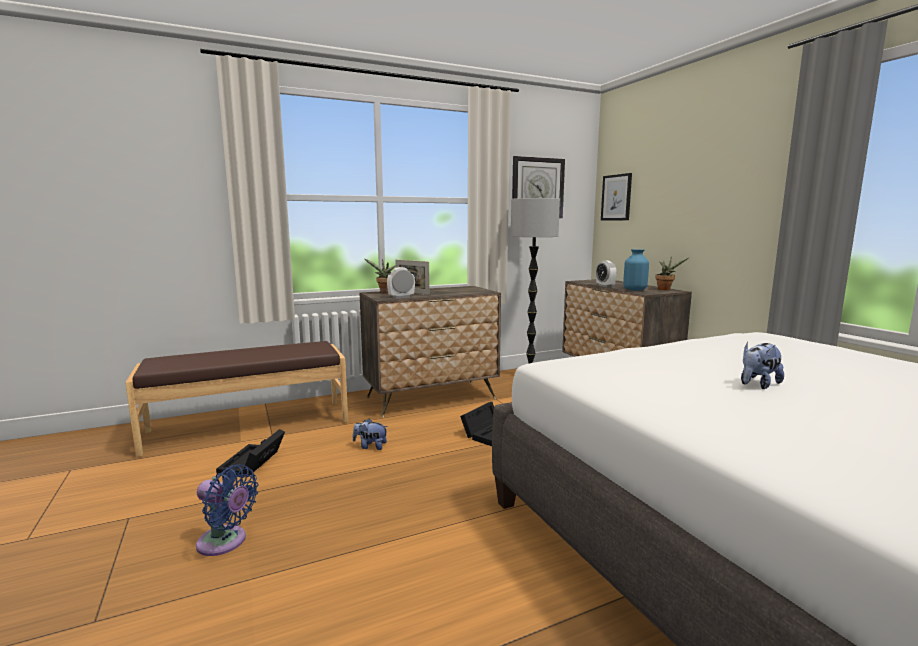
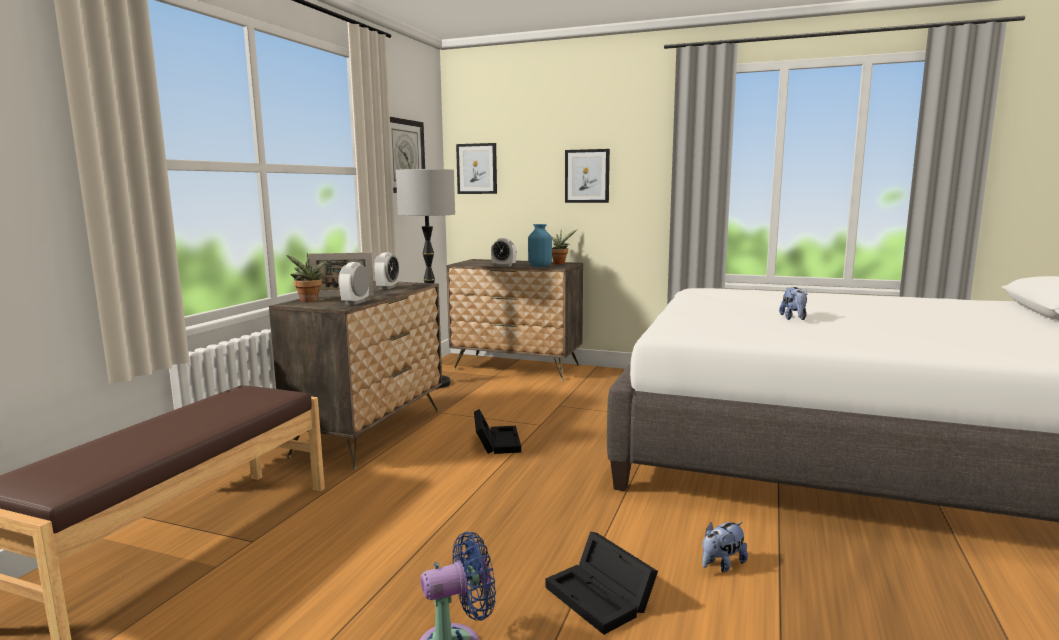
camera: 45 degrees left, 0 degrees up
black storage box [216,429,285,478] -> black storage box moved to [546,532,658,635]
plush toy [353,418,388,450] -> plush toy moved to [702,522,748,572]
none -> alarm clock [374,252,399,290]
none -> picture [565,149,610,203]

